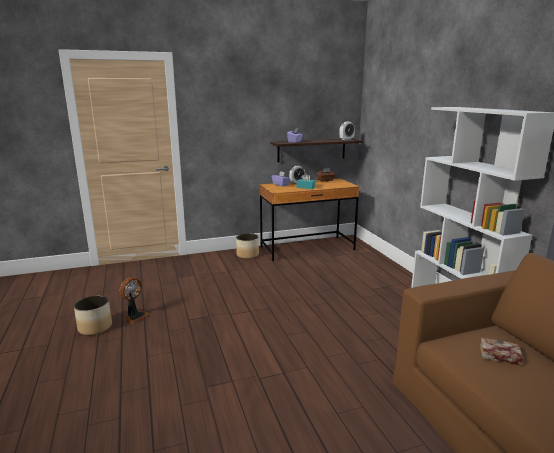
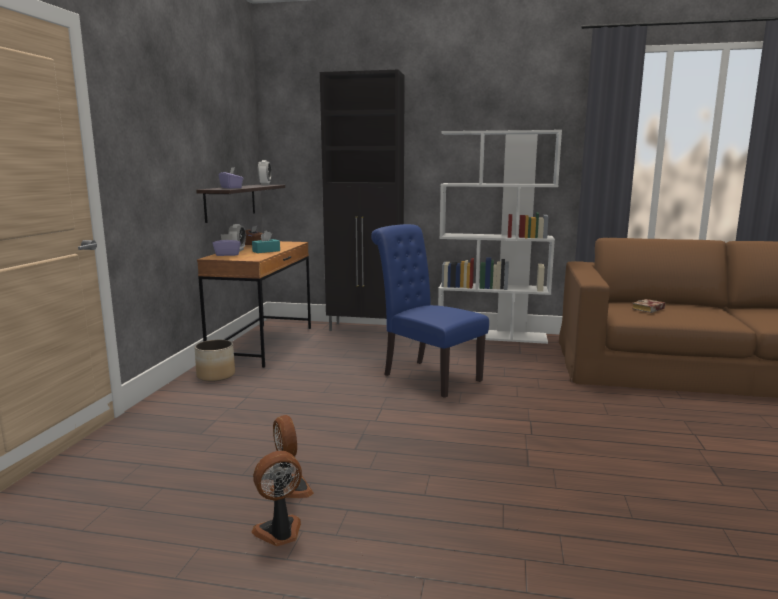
camera: 60 degrees left, 5 degrees down
planter [74,295,112,335] -> fan [251,451,302,546]
none -> black cabinet [320,70,405,335]
none -> blue chair [371,224,489,398]

